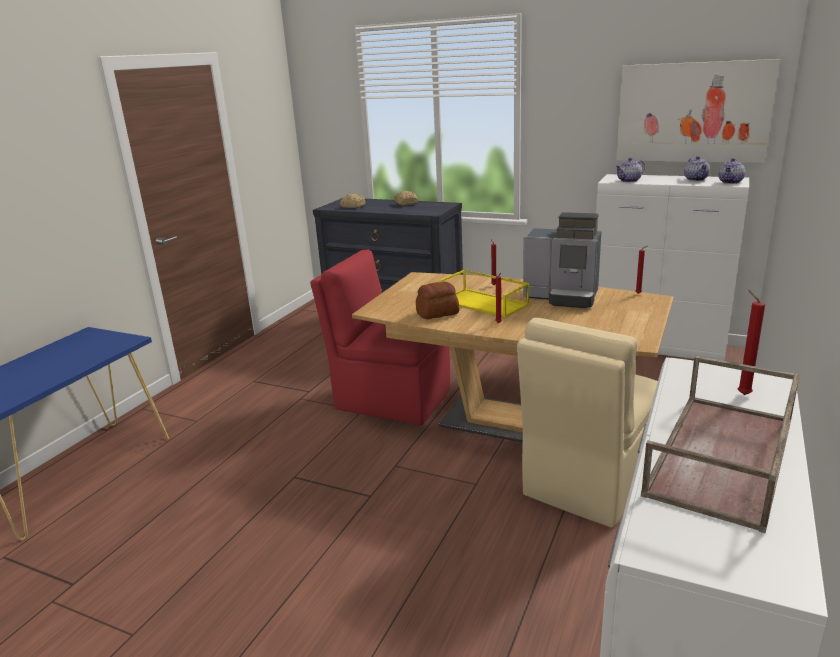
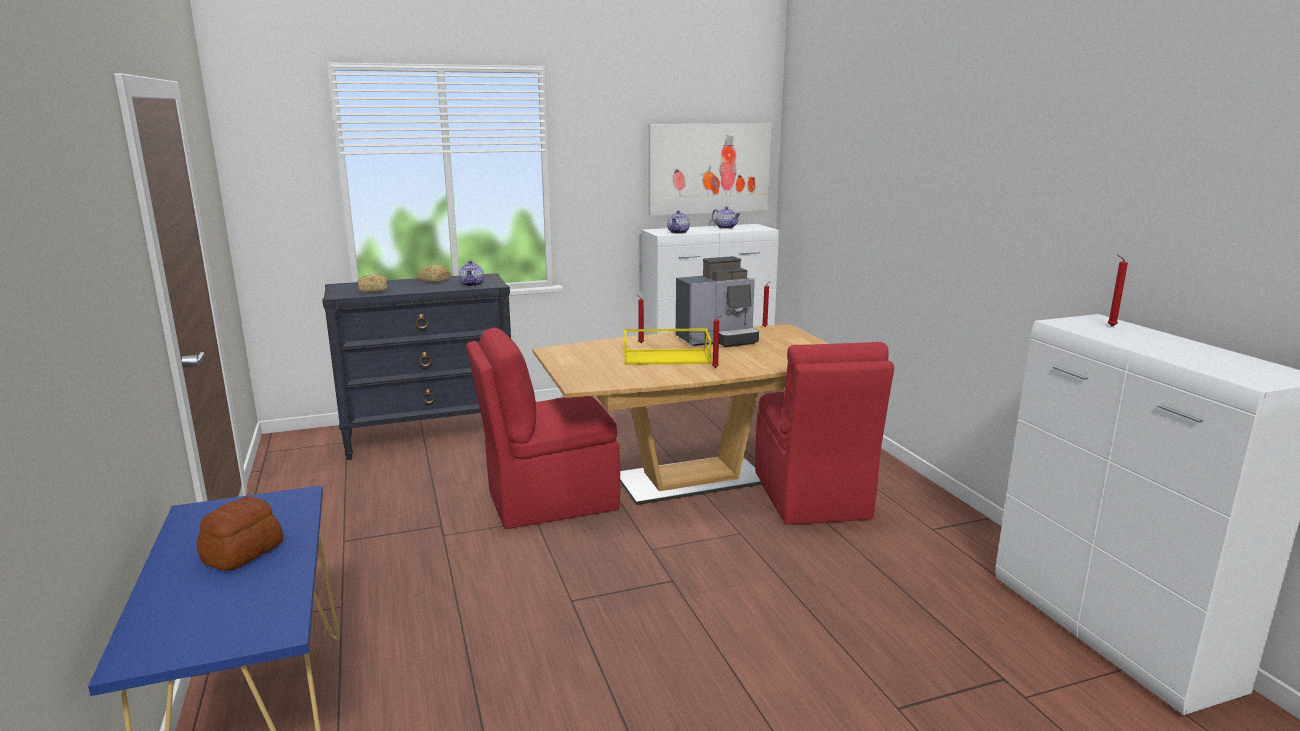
camera: 45 degrees left, 5 degrees down
bread [416,282,460,319] -> bread moved to [197,497,283,571]
beige chair [517,318,658,528] -> red chair [755,342,894,525]
brown tray [641,356,800,533] -> none
teapot [718,158,745,184] -> teapot moved to [459,261,484,287]

